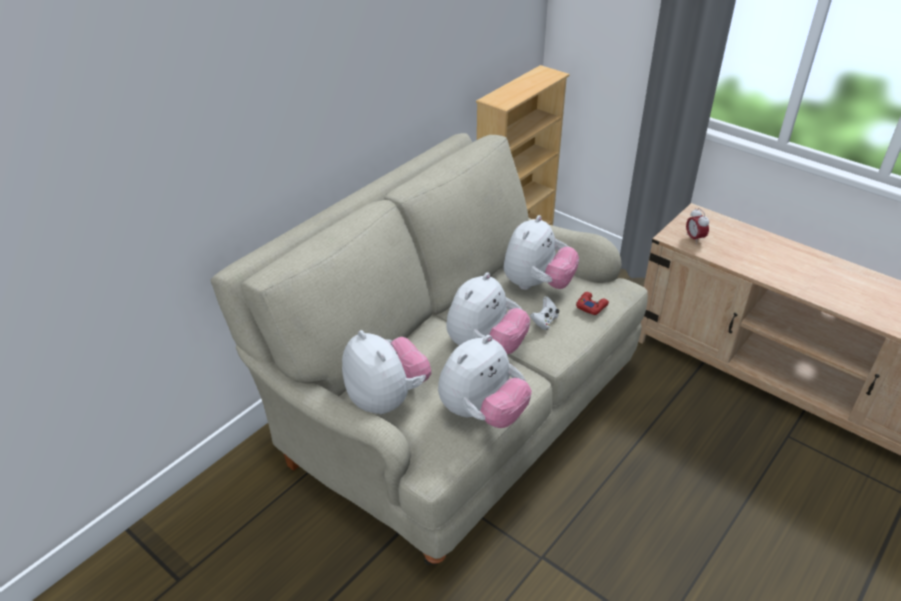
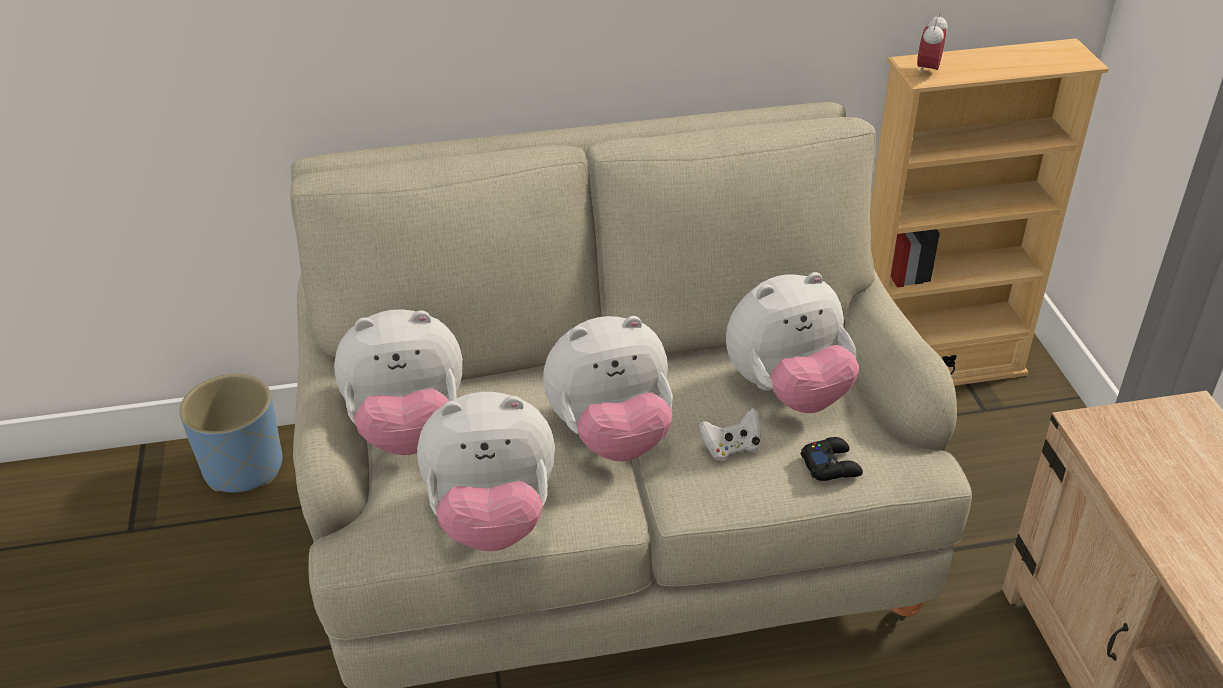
camera: 40 degrees right, 0 degrees up
plush toy [342,330,431,414] -> plush toy turned 75 degrees clockwise [334,309,462,455]
red game controller [576,292,609,315] -> black game controller [801,437,863,481]
alarm clock [686,208,709,244] -> alarm clock moved to [917,12,947,77]
none -> blue planter [179,374,282,493]

